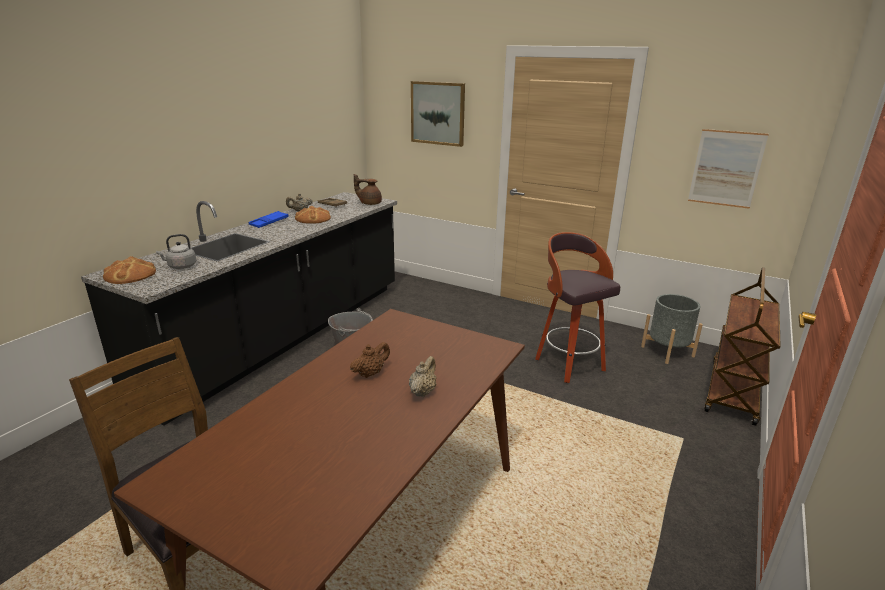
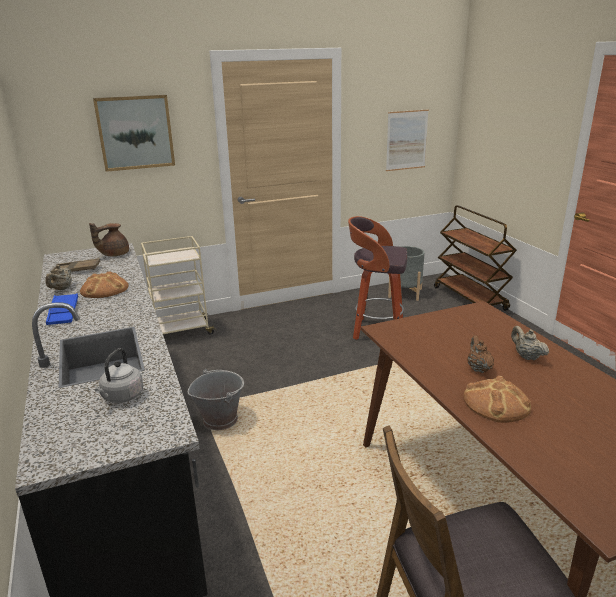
camera: 50 degrees left, 0 degrees up
bread [103,256,156,284] -> bread moved to [463,376,531,423]
none -> beige cart [141,236,217,335]

